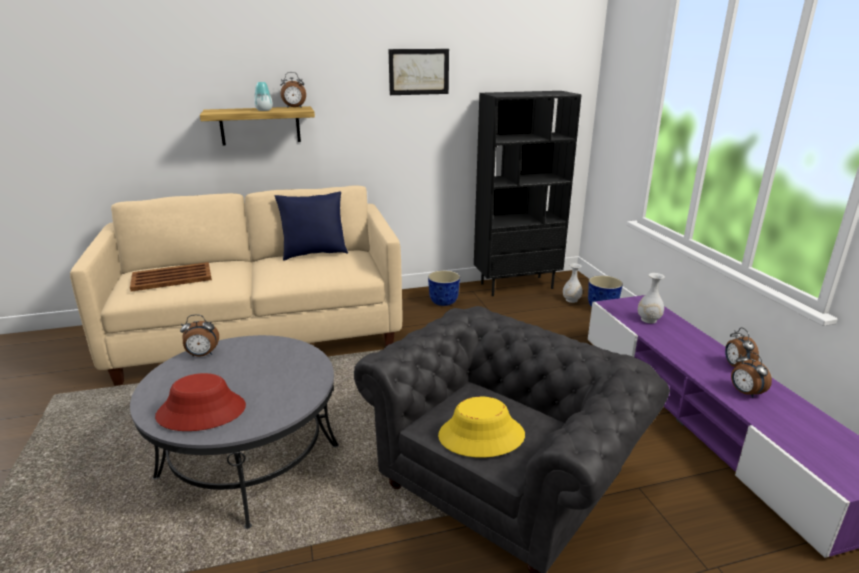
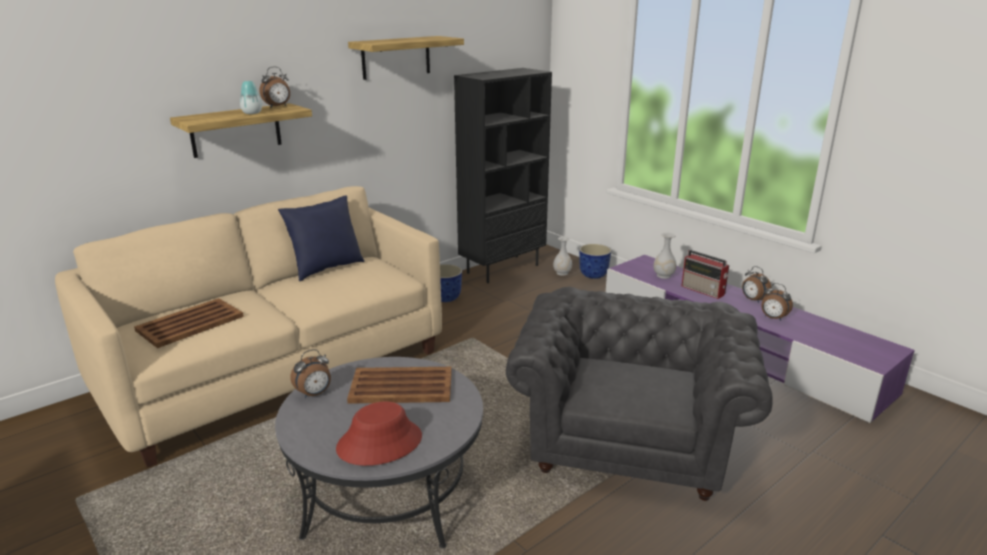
camera: 25 degrees left, 0 degrees up
picture [388,49,449,95] -> shelf [348,36,464,80]
yellow hat [438,397,525,458] -> none
none -> brown tray [347,367,452,404]
none -> radio [682,250,729,299]

